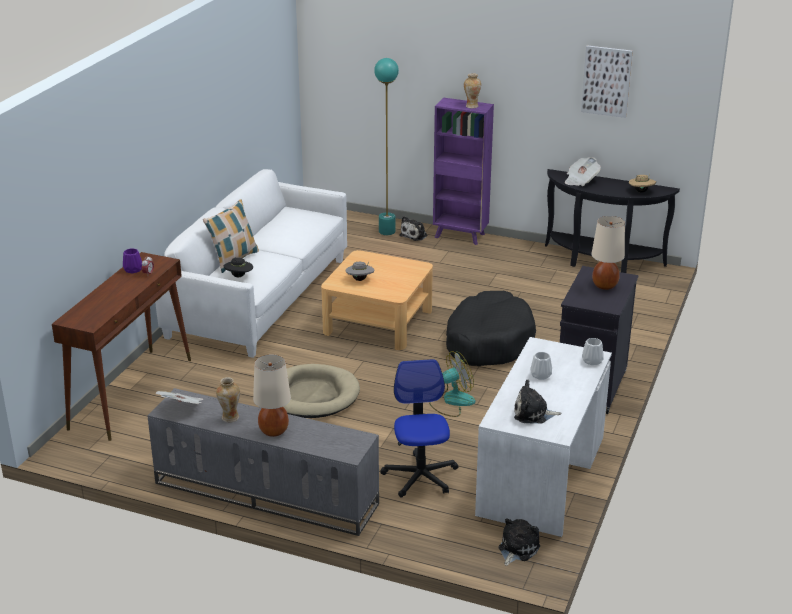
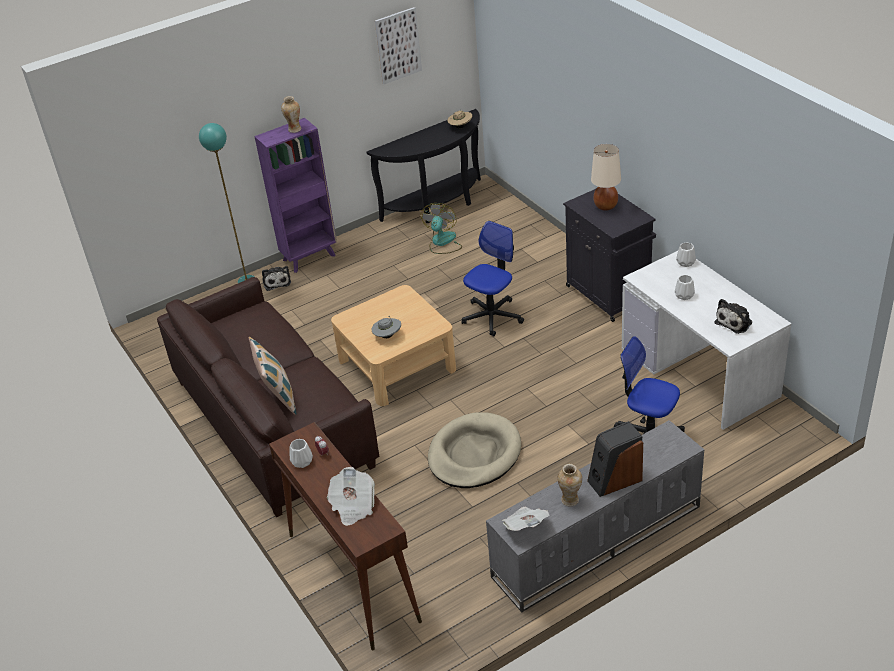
camera: 50 degrees left, 10 degrees up
purple vase [123,248,142,273] -> white vase [289,439,313,468]
white sofa [155,169,347,358] -> brown sofa [157,277,379,517]
black hat [224,258,253,277] -> none
beige table lamp [253,355,291,437] -> speaker [587,421,643,497]
fan [429,351,476,417] -> fan moved to [421,203,462,254]
black dog bed [446,291,536,366] -> office chair [461,221,524,336]
plush toy [499,518,540,566] -> none
newspaper [565,157,601,186] -> newspaper moved to [327,467,375,526]

